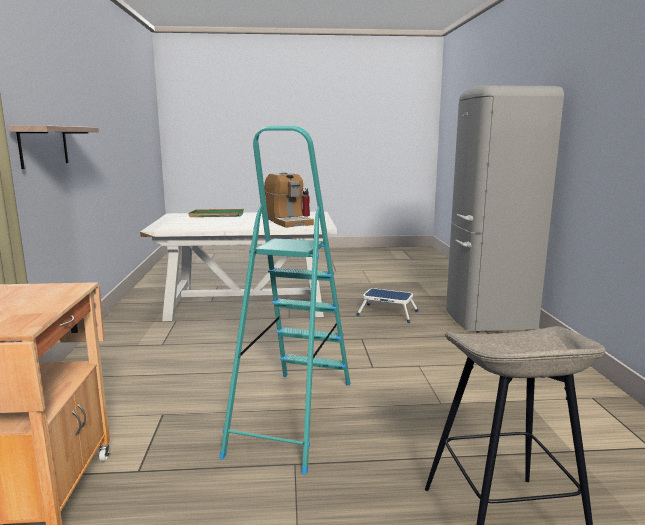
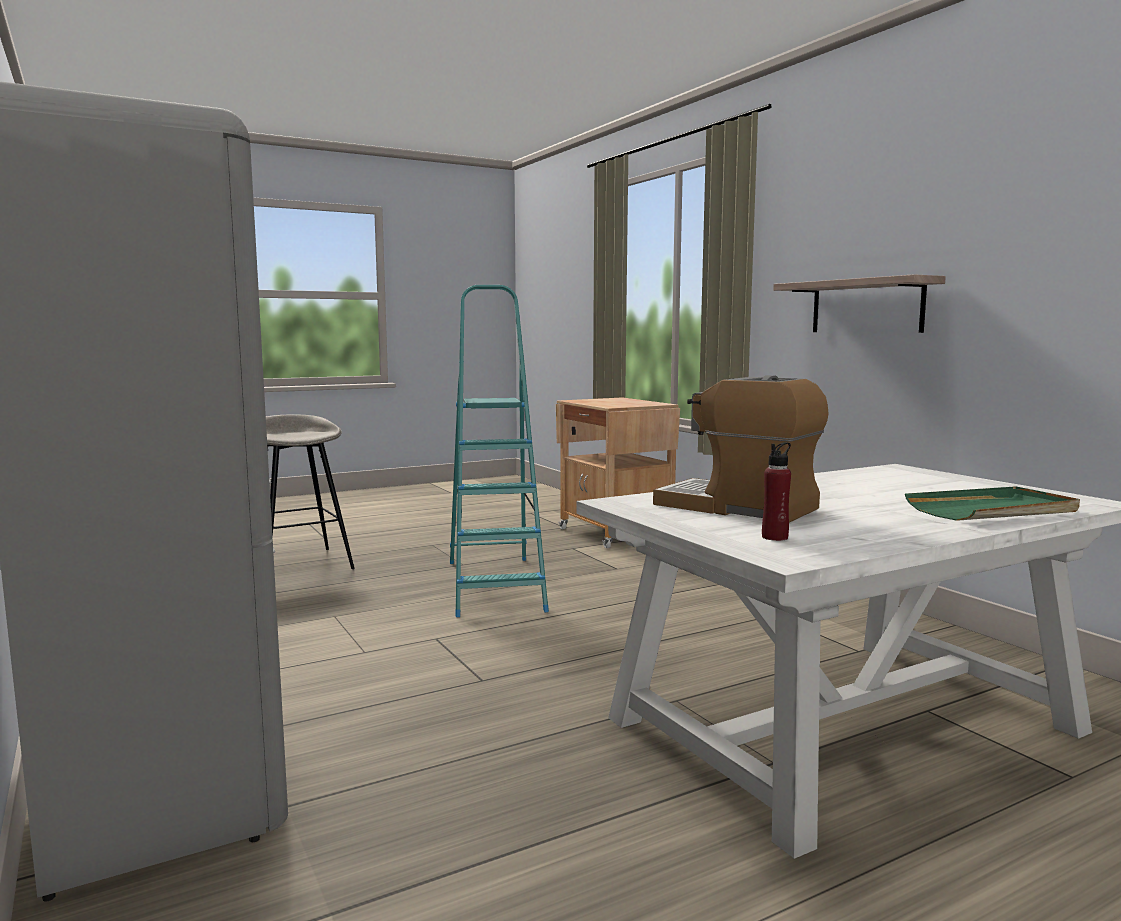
camera: 155 degrees right, 5 degrees down
blue step ladder [356,288,418,323] -> none

